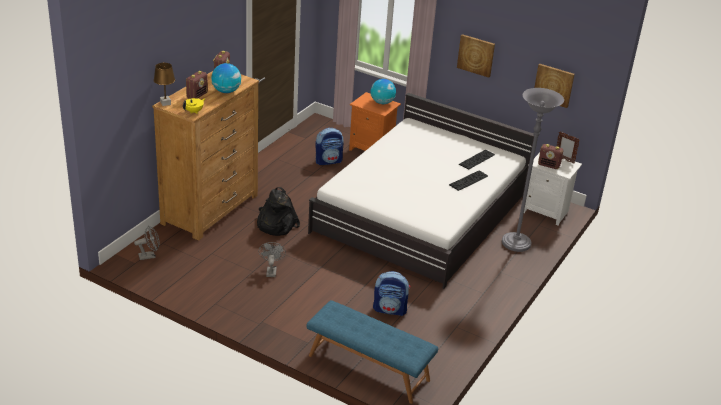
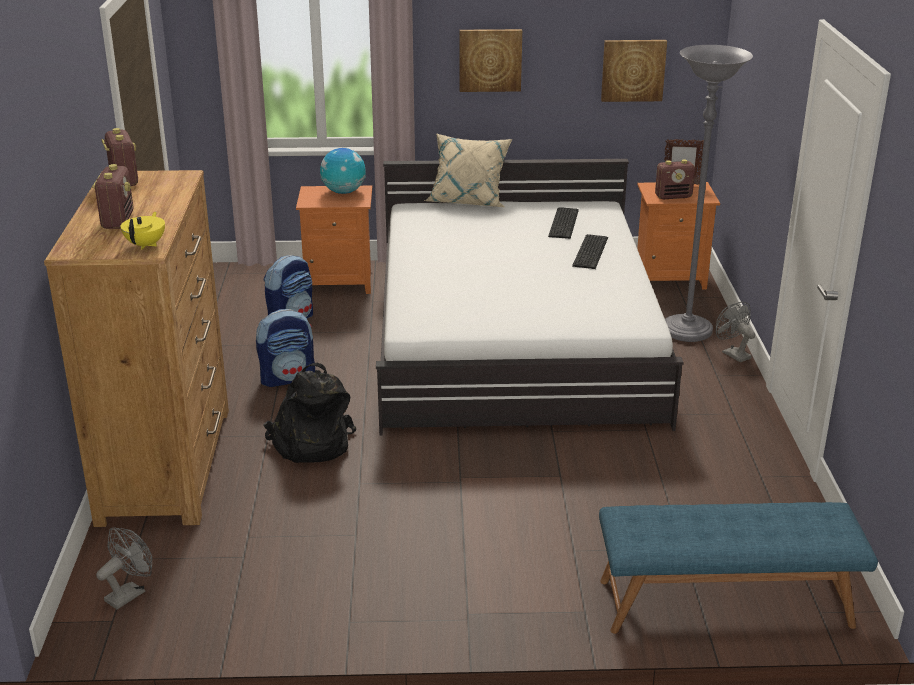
camera: 30 degrees left, 5 degrees down
brown table lamp [154,63,175,106] -> none
globe [211,63,241,93] -> none
grey fan [259,242,286,277] -> grey fan moved to [716,302,755,362]
backpack [373,271,410,316] -> backpack moved to [256,309,315,387]
white nightstand [524,153,582,226] -> orange nightstand [637,182,720,290]
none -> beige pillow [424,133,512,207]

